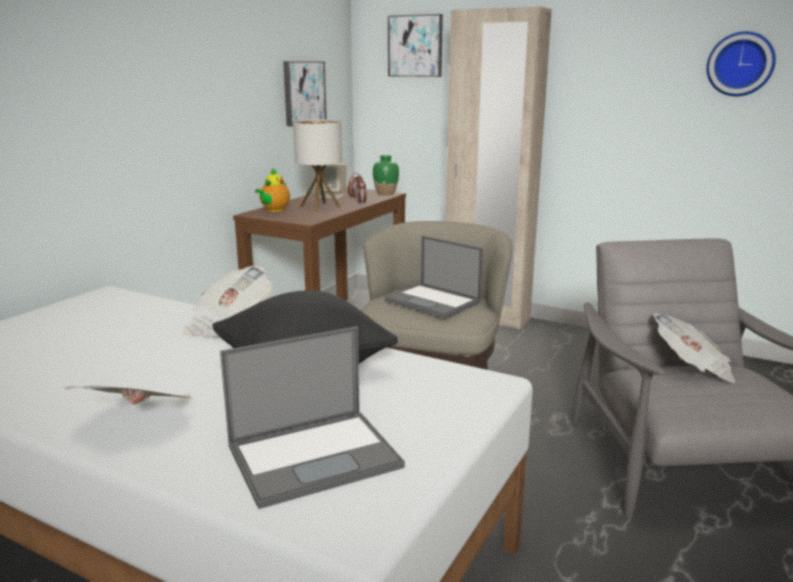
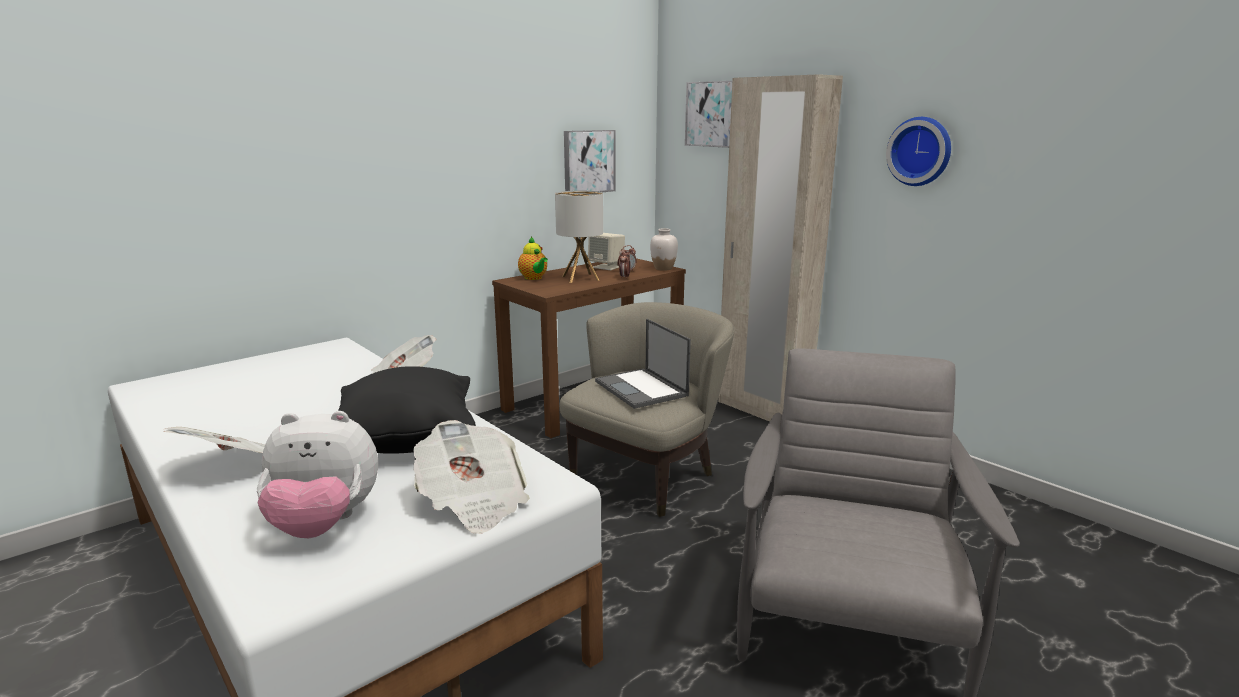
camera: 20 degrees right, 0 degrees up
laptop [220,326,405,509] -> plush toy [257,411,378,538]
teapot [255,167,290,212] -> teapot turned 75 degrees counterclockwise [518,237,548,280]
green vase [373,155,399,195] -> white vase [650,228,678,271]
newspaper [653,313,735,383] -> newspaper moved to [413,420,530,534]
wall clock [707,31,776,96] -> wall clock moved to [886,117,951,186]

